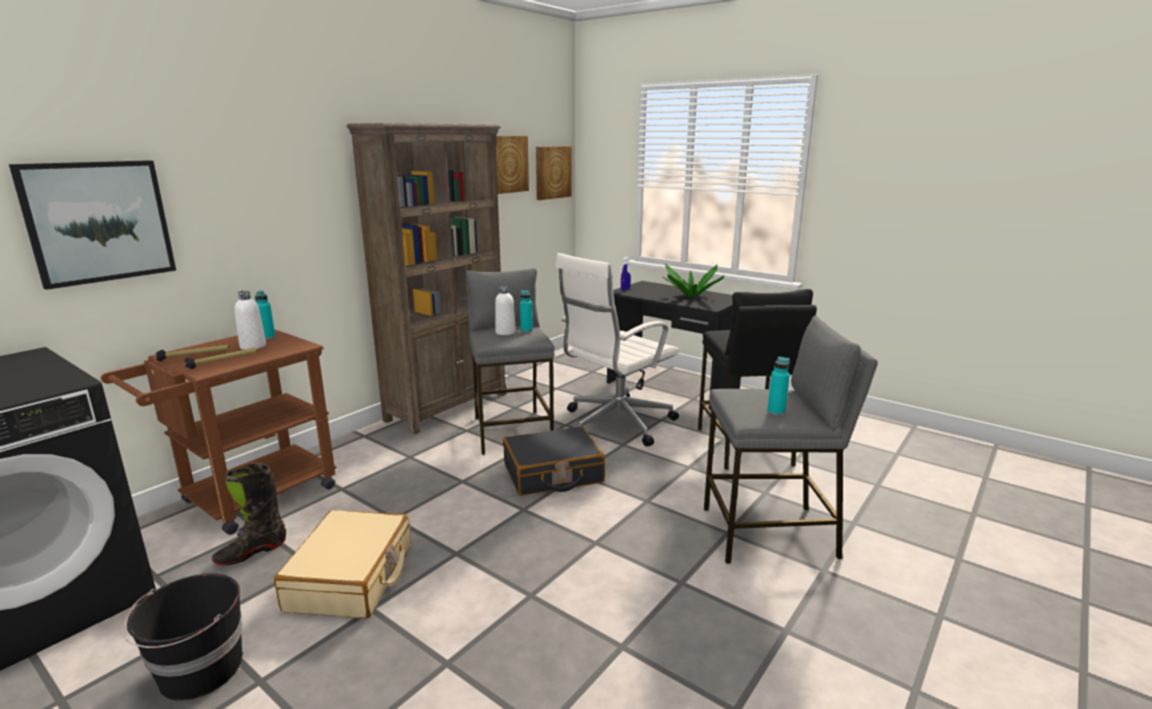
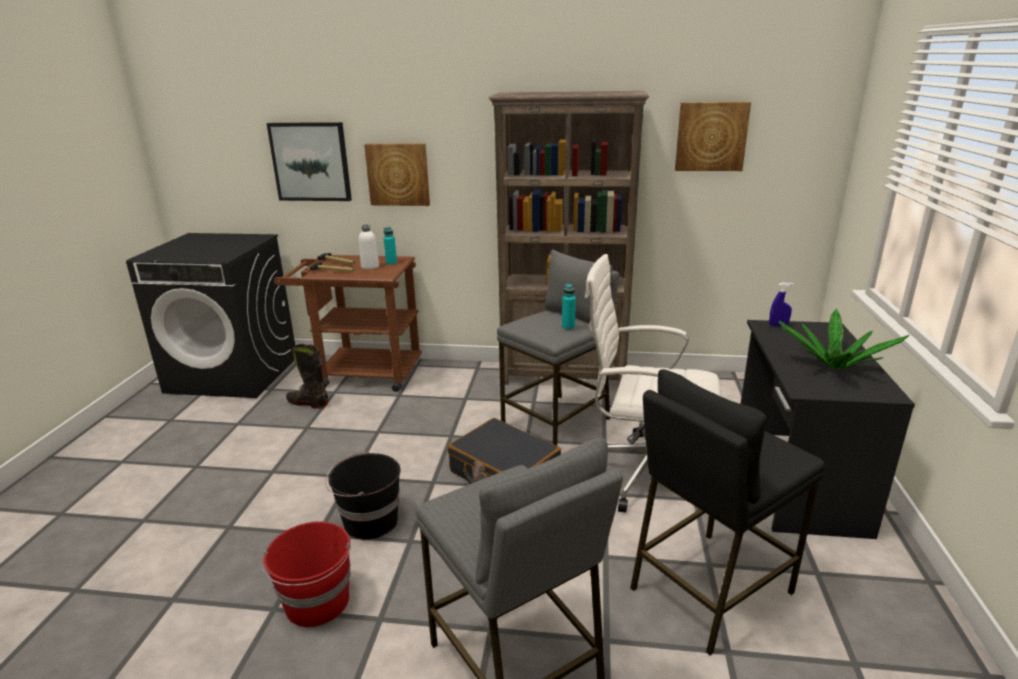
camera: 60 degrees right, 5 degrees up
black bucket [121,573,243,701] -> black bucket moved to [325,451,400,540]
beige suitcase [274,510,411,619] -> none
white bottle [495,286,516,335] -> none
picture [536,146,572,200] -> picture moved to [364,143,430,206]
turquoise bottle [767,357,790,416] -> none
none -> red bucket [261,521,351,627]

